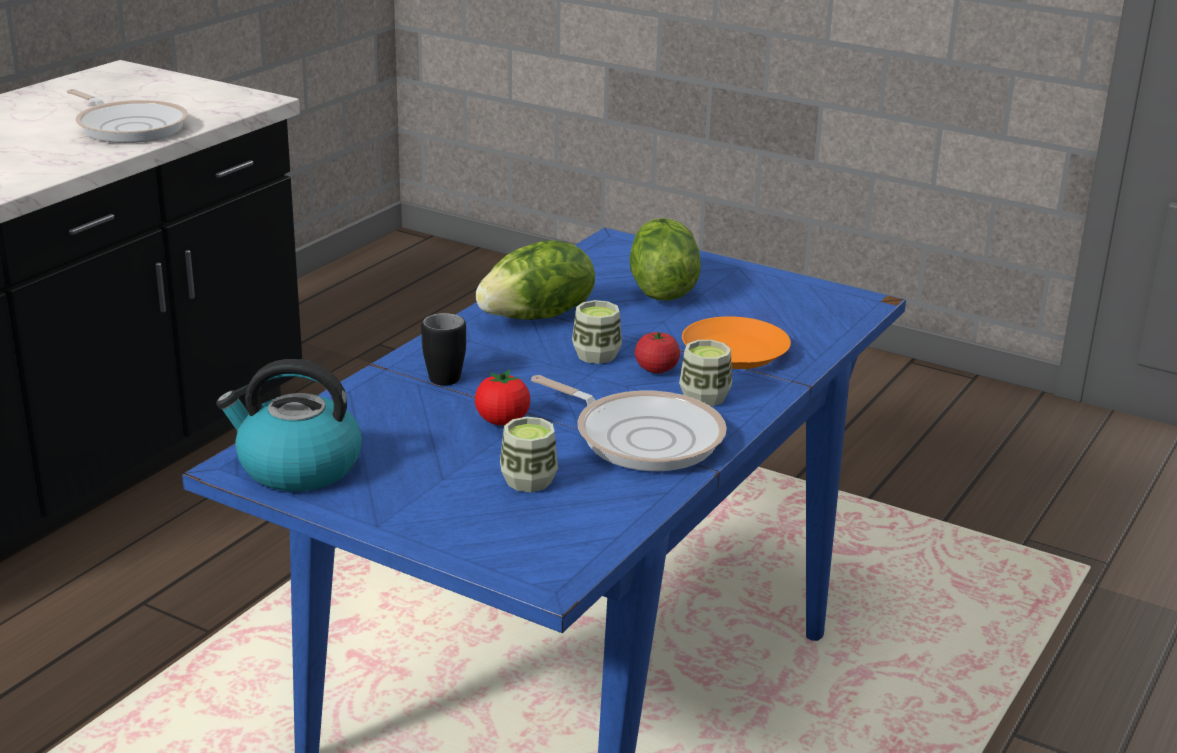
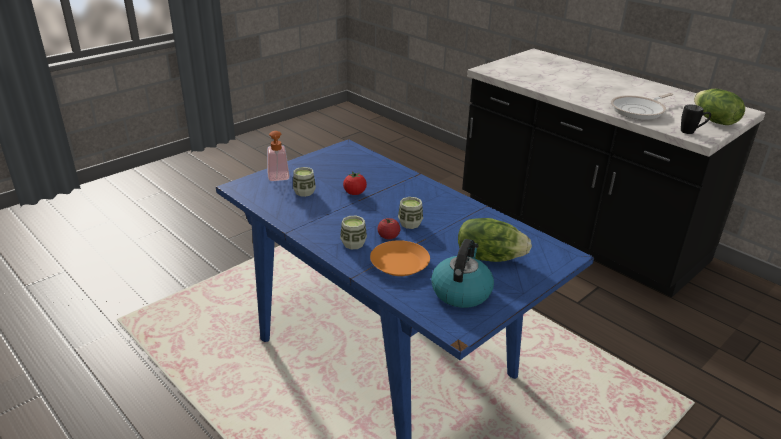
camera: 105 degrees right, 5 degrees up
kettle [216,359,362,491] -> kettle moved to [431,239,494,308]
black mug [421,313,466,385] -> black mug moved to [681,104,711,134]
lettuce [475,240,595,320] -> lettuce moved to [694,89,745,125]
frying pan [531,375,727,471] -> none
none -> soap dispenser [267,131,290,181]

